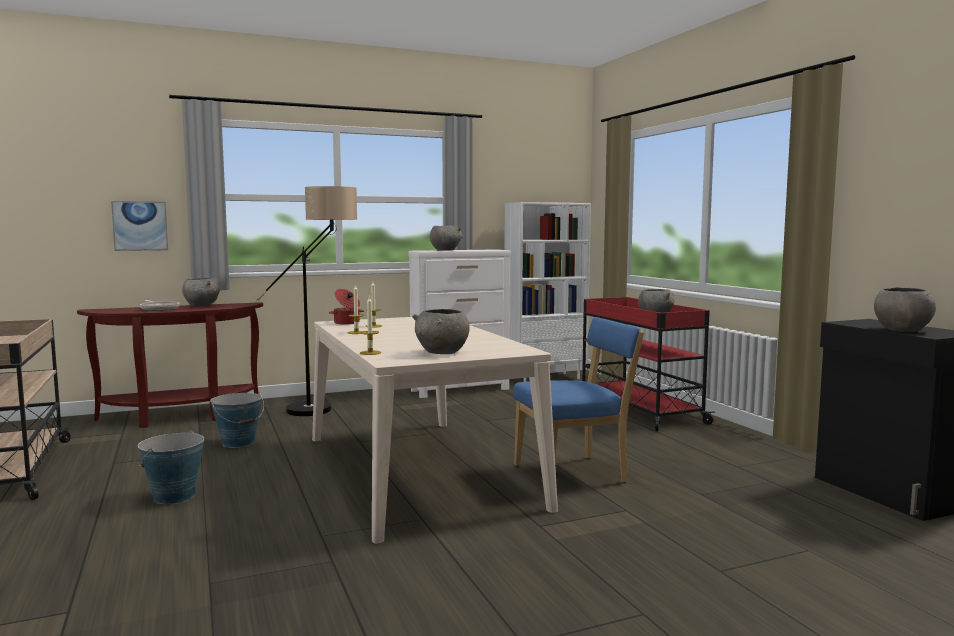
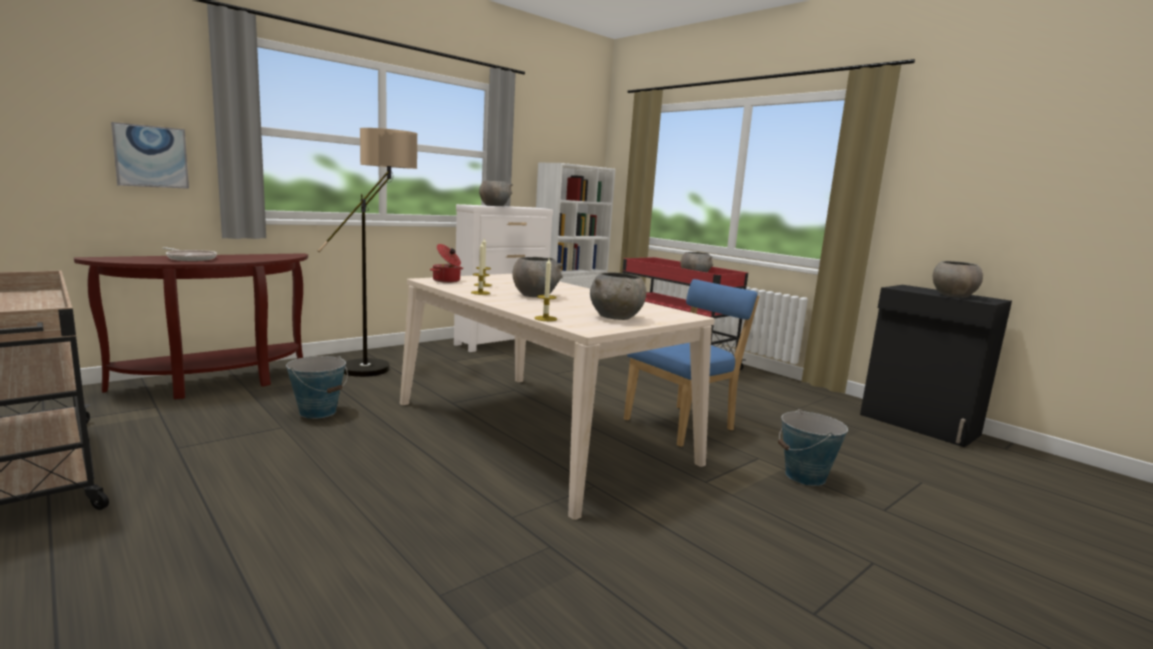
camera: 20 degrees left, 5 degrees up
bucket [138,430,204,504] -> bucket moved to [778,409,848,486]
grey bowl [182,278,220,306] -> grey bowl moved to [512,257,563,297]

